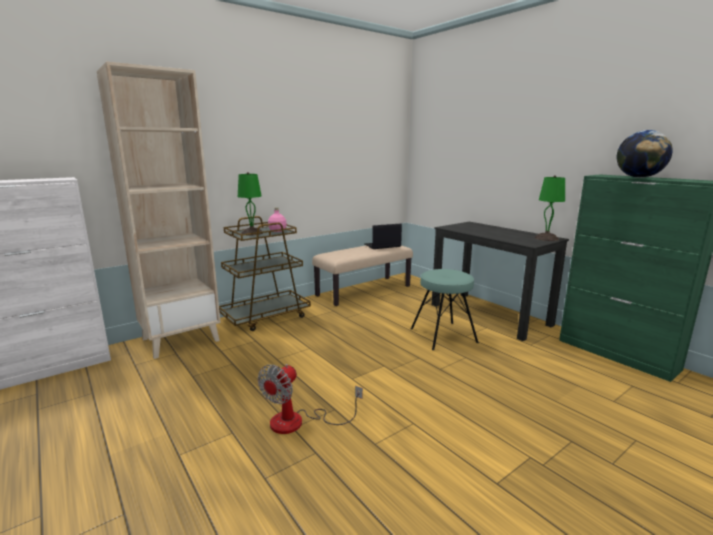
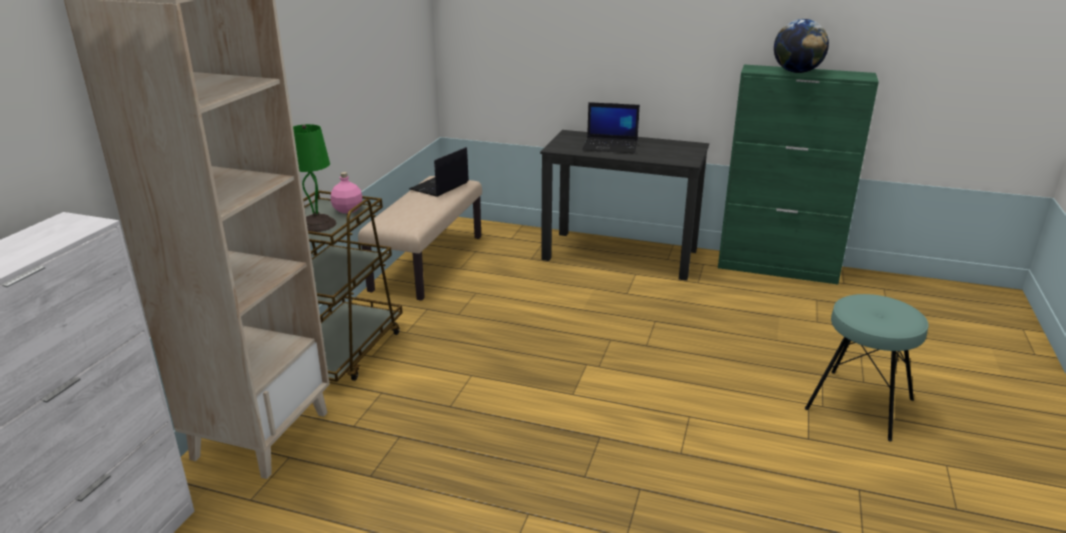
camera: 35 degrees left, 10 degrees up
fan [258,364,363,434] -> none
turquoise stool [411,269,479,350] -> turquoise stool moved to [805,294,929,442]
green table lamp [535,175,565,241] -> none
none -> laptop [582,102,640,153]

